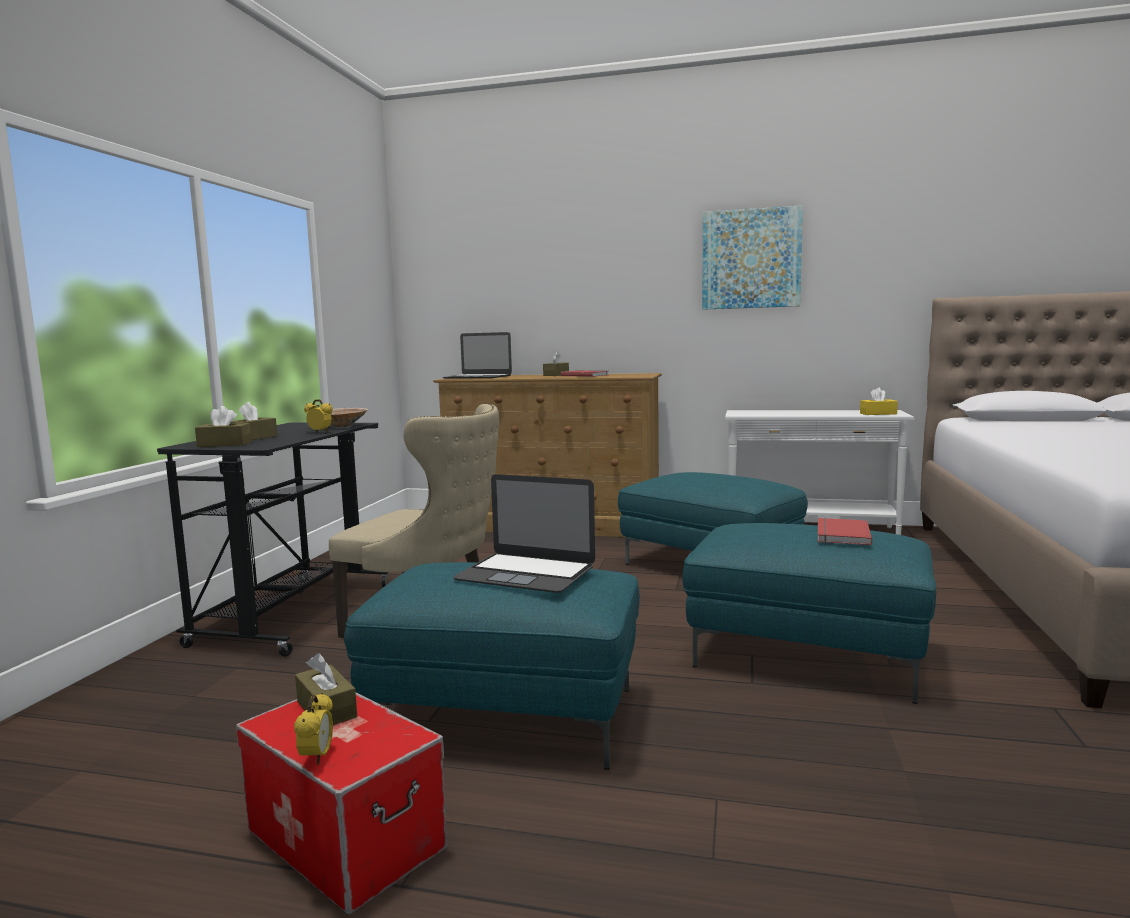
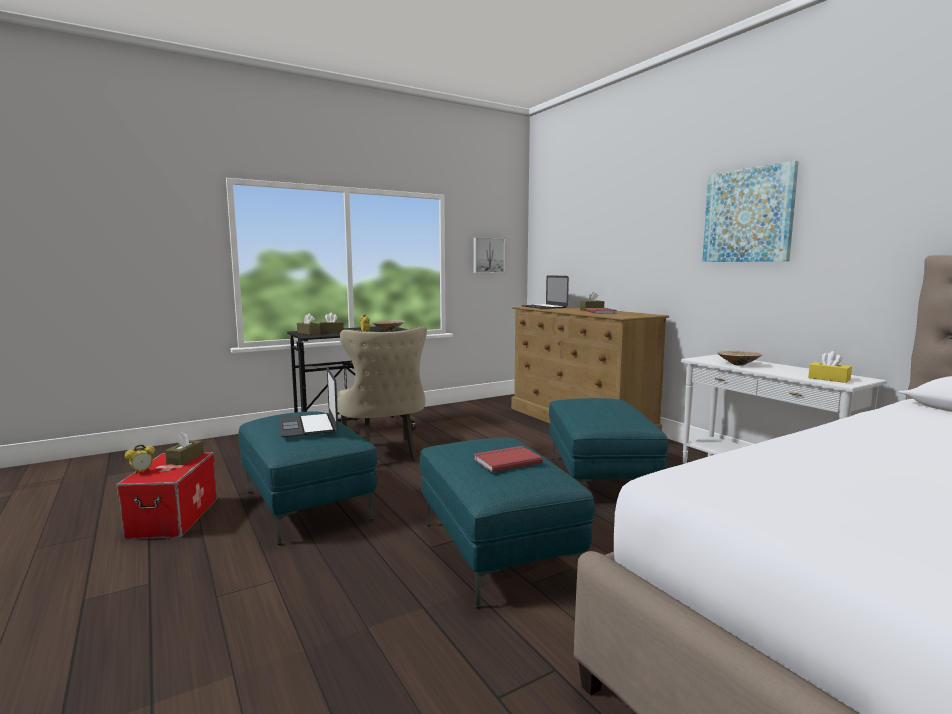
camera: 45 degrees right, 0 degrees up
none -> picture [474,237,505,273]
none -> beige bowl [717,351,763,366]

